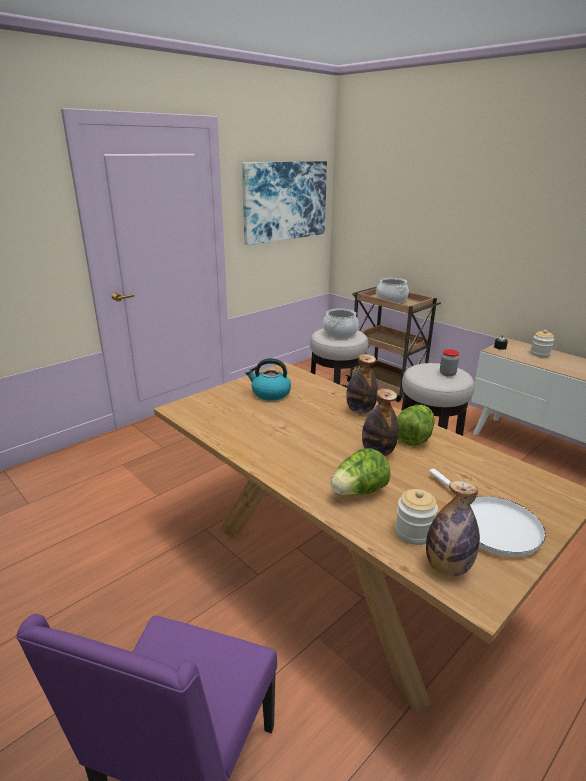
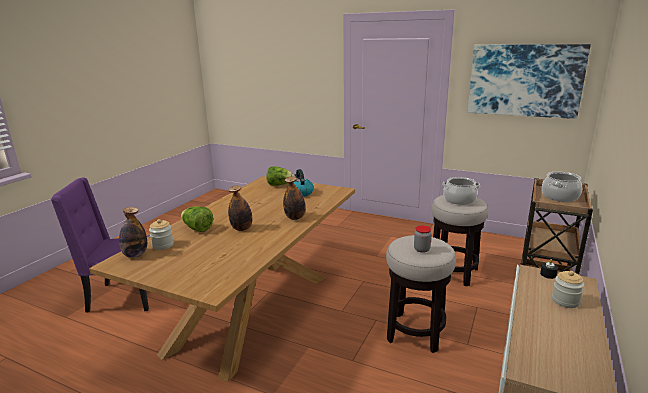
camera: 70 degrees right, 5 degrees down
lettuce [397,405,435,446] -> lettuce moved to [266,166,294,186]
white frying pan [429,469,546,557] -> none

